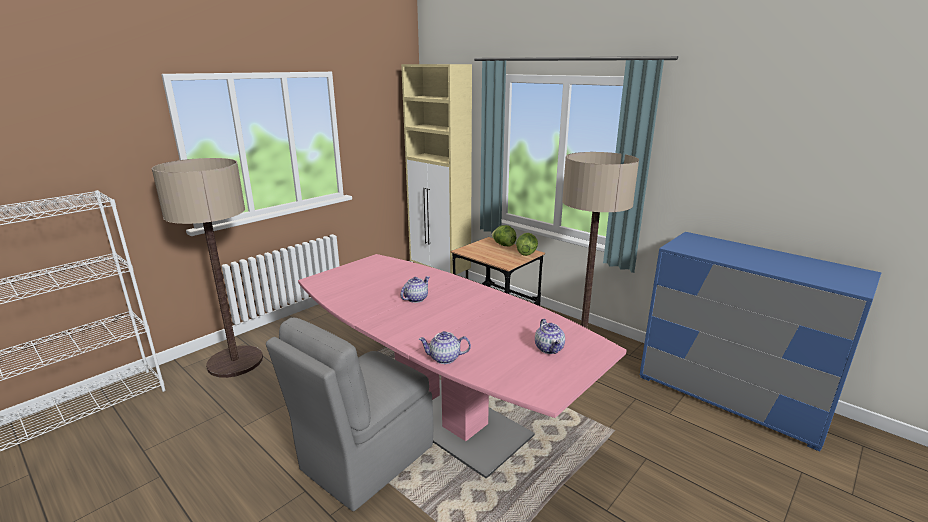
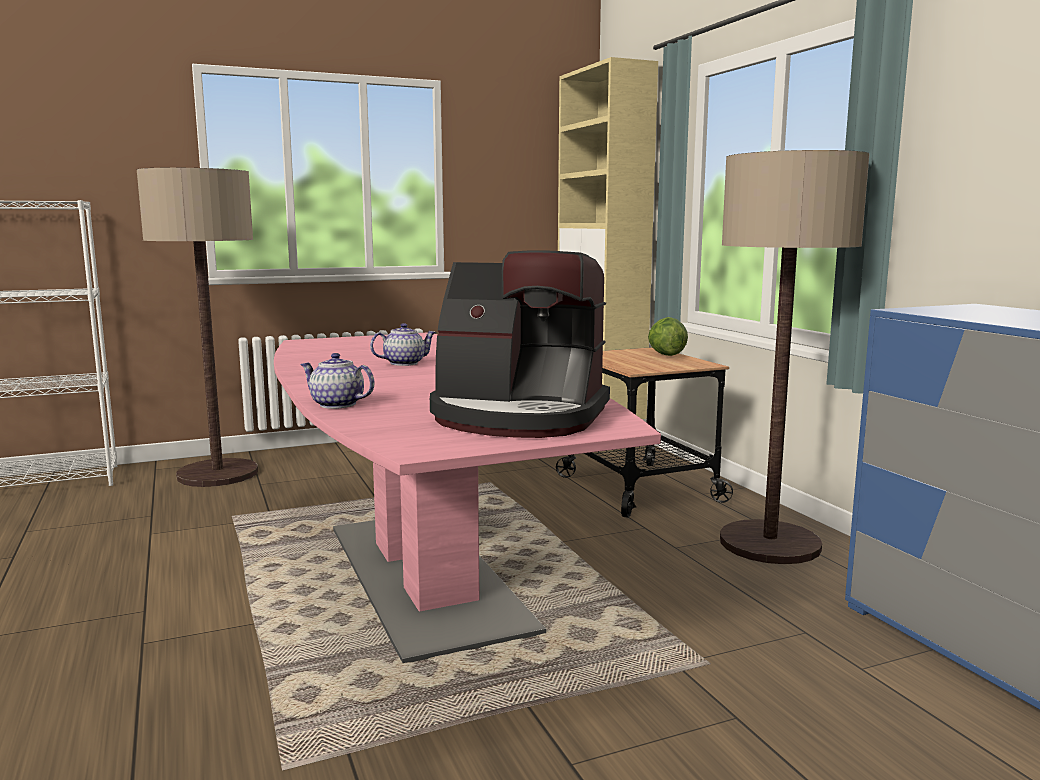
camera: 25 degrees right, 10 degrees down
grey chair [266,318,433,511] -> none
lettuce [516,233,538,256] -> none
teapot [535,319,565,354] -> coffee machine [430,250,610,438]

